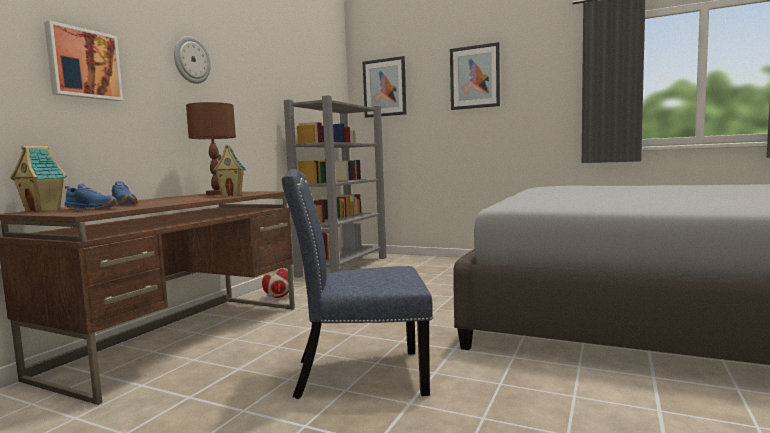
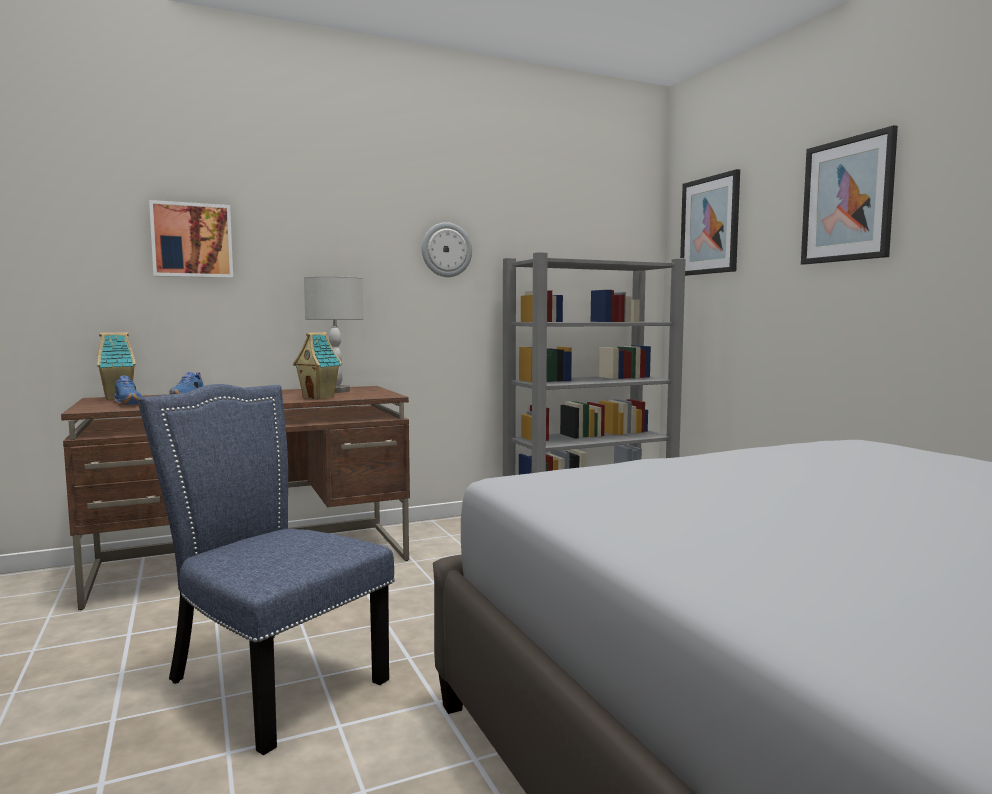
camera: 40 degrees right, 0 degrees up
wall clock [174,36,211,84] -> wall clock moved to [422,222,472,277]
brown table lamp [186,102,236,195] -> grey table lamp [304,276,364,393]
football [262,268,289,298] -> none

